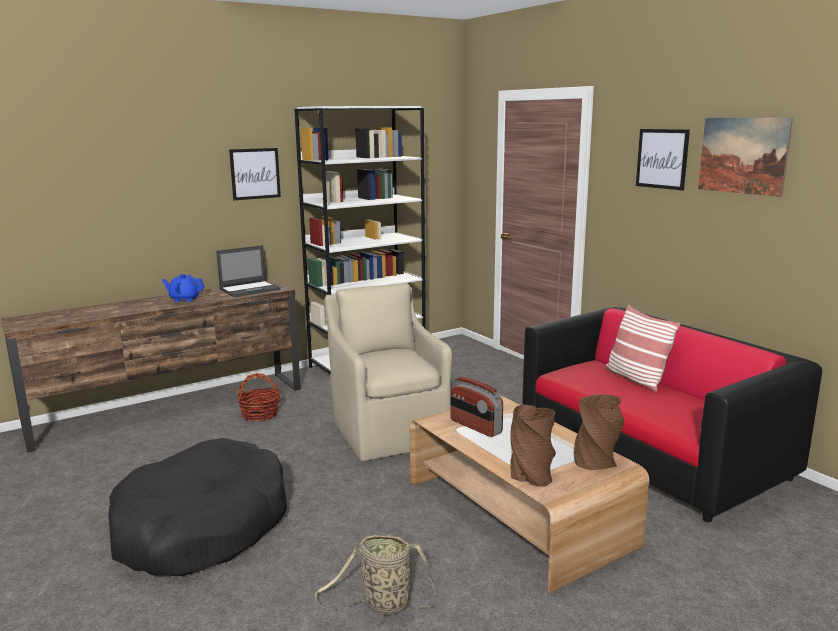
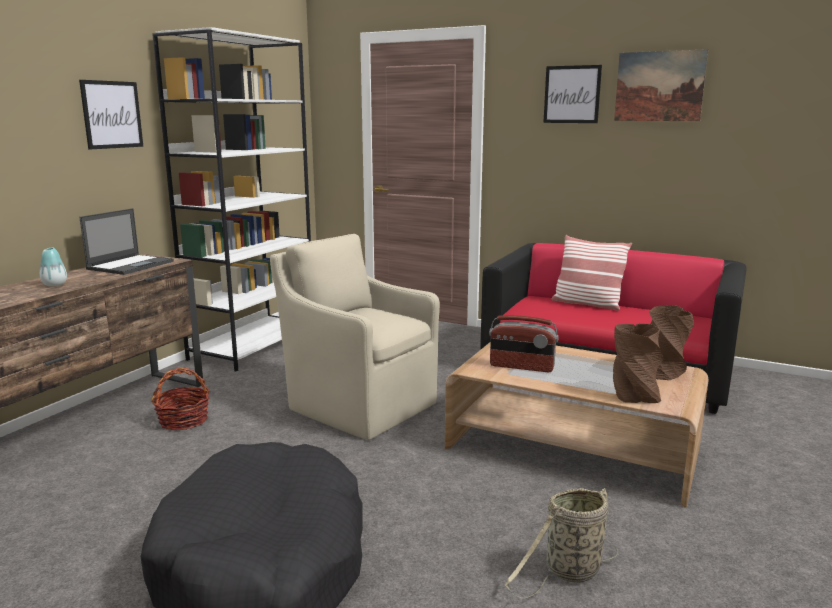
camera: 30 degrees left, 0 degrees up
blue teapot [162,274,204,302] -> vase [40,248,67,286]

